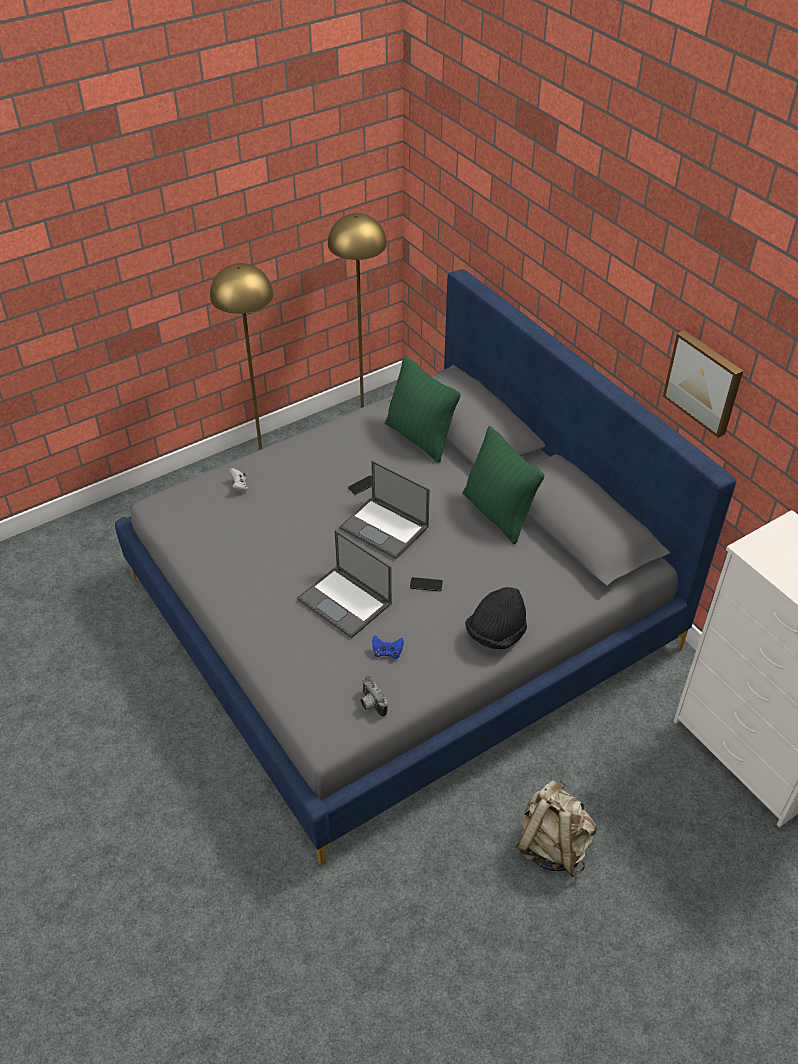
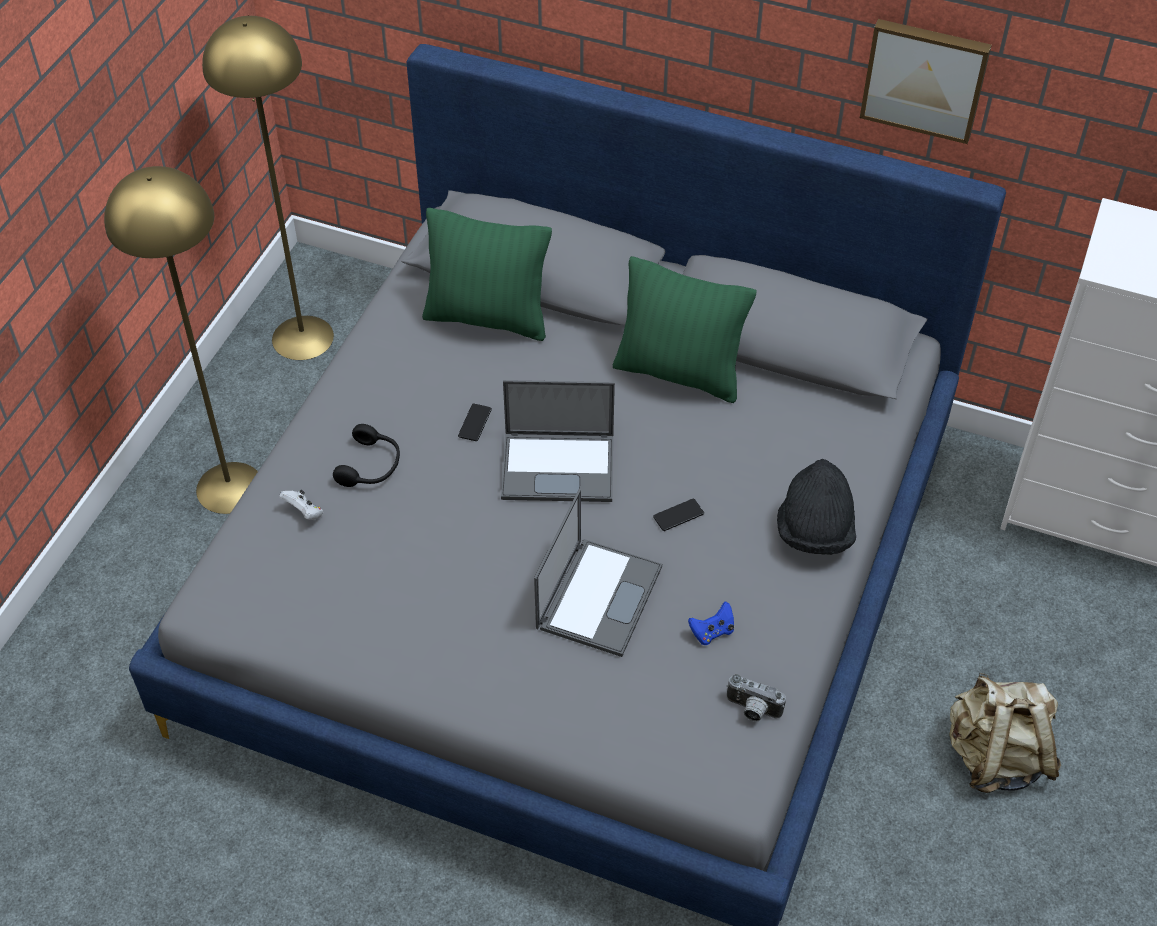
camera: 35 degrees left, 5 degrees up
laptop [297,530,392,638] -> laptop turned 75 degrees counterclockwise [534,489,662,657]
none -> black headphones [333,424,400,487]

